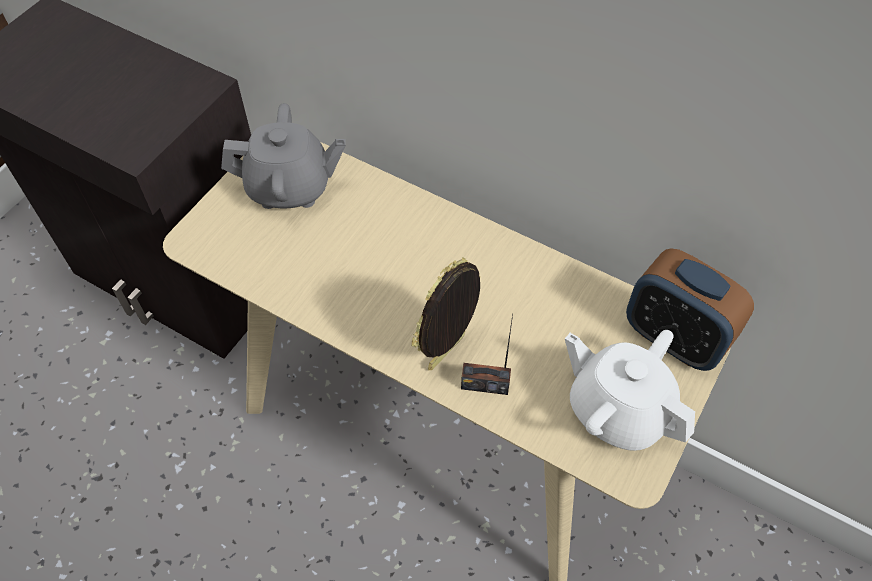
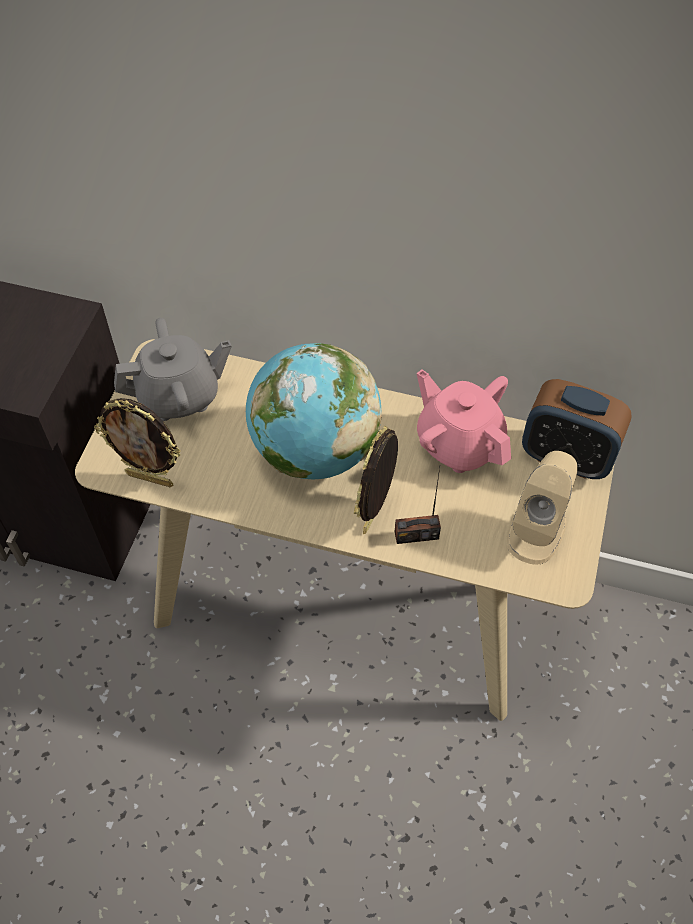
camera: 15 degrees left, 0 degrees up
white teapot [565,330,695,451] -> beige speaker [506,451,578,565]
none -> picture frame [94,398,181,487]
none -> globe [246,343,382,479]
none -> pink teapot [417,369,511,473]

